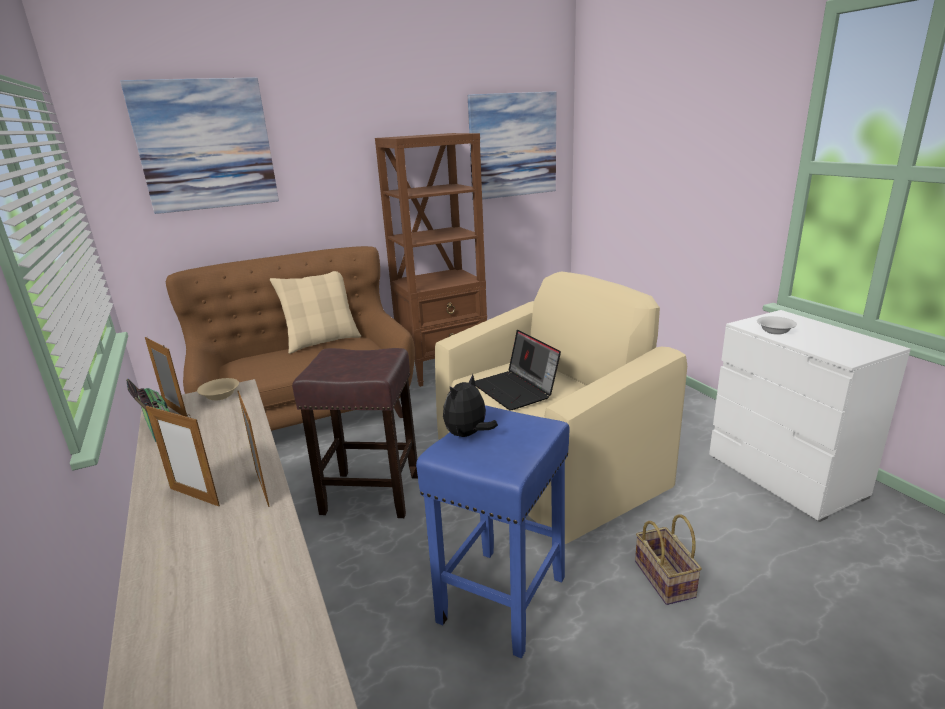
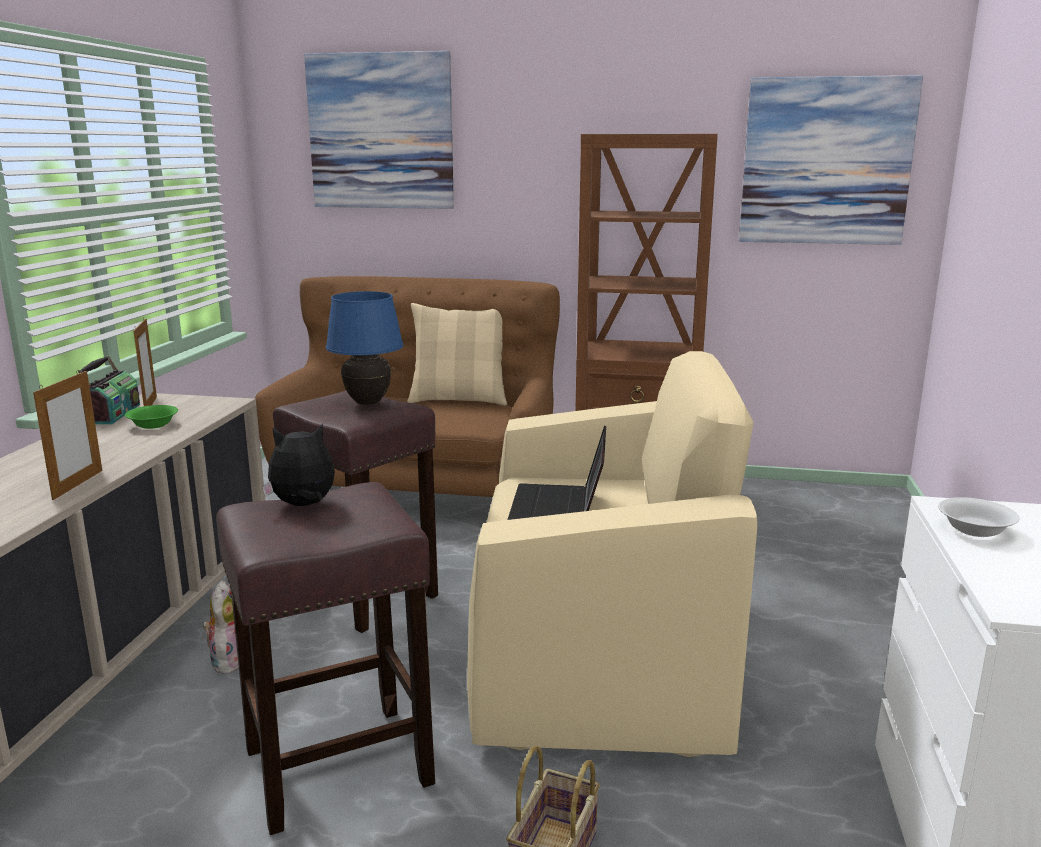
camera: 35 degrees right, 5 degrees down
picture frame [146,404,220,506] -> none
beige bowl [197,378,239,401] -> none
blue stool [416,405,570,658] -> brown stool [216,482,435,835]
none -> green bowl [125,405,178,429]
none -> plush toy [203,580,239,674]
none -> blue table lamp [326,291,403,405]

